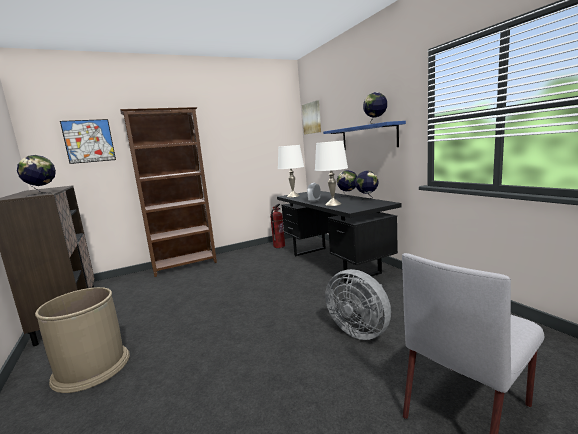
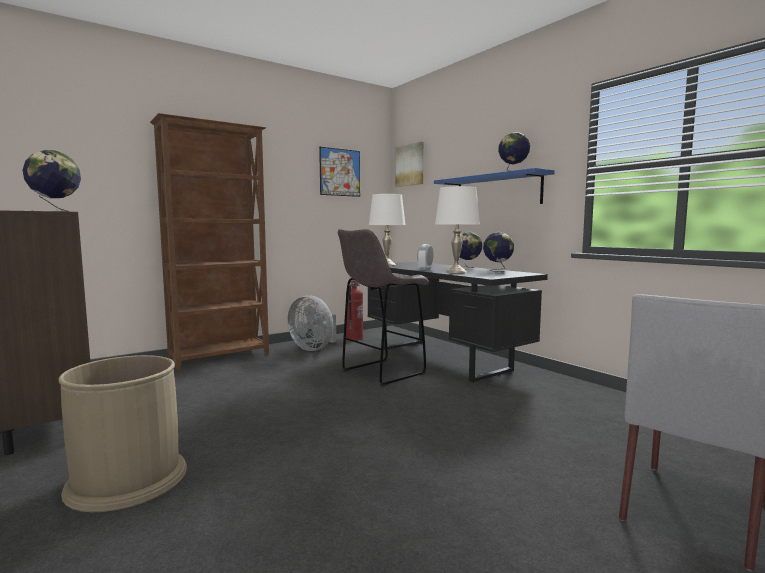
camera: 10 degrees left, 5 degrees down
picture [60,119,116,164] -> picture moved to [319,147,360,197]
grey fan [325,269,391,340] -> grey fan moved to [287,295,336,351]
none -> grey stool [338,229,430,387]

